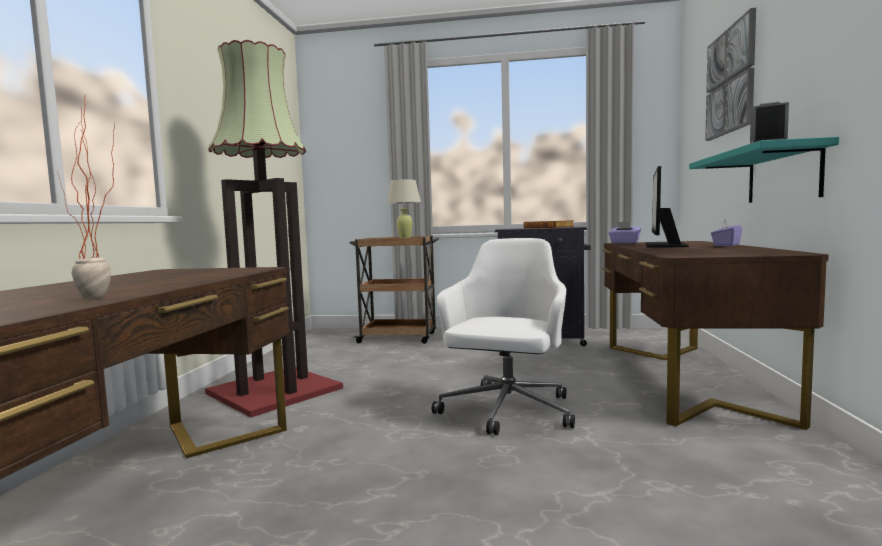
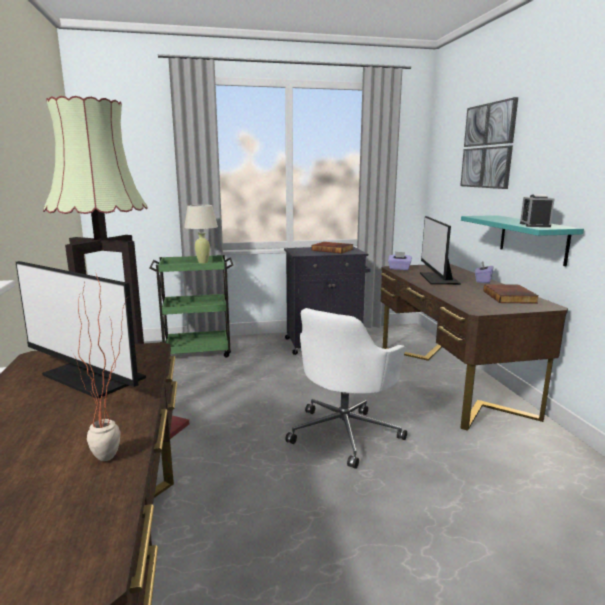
camera: 20 degrees left, 10 degrees up
brown cart [350,236,439,344] -> green cart [149,255,233,357]
white office chair [432,238,575,435] -> white office chair turned 150 degrees counterclockwise [285,308,407,469]
none -> monitor [16,261,146,399]
none -> book [483,284,539,304]

